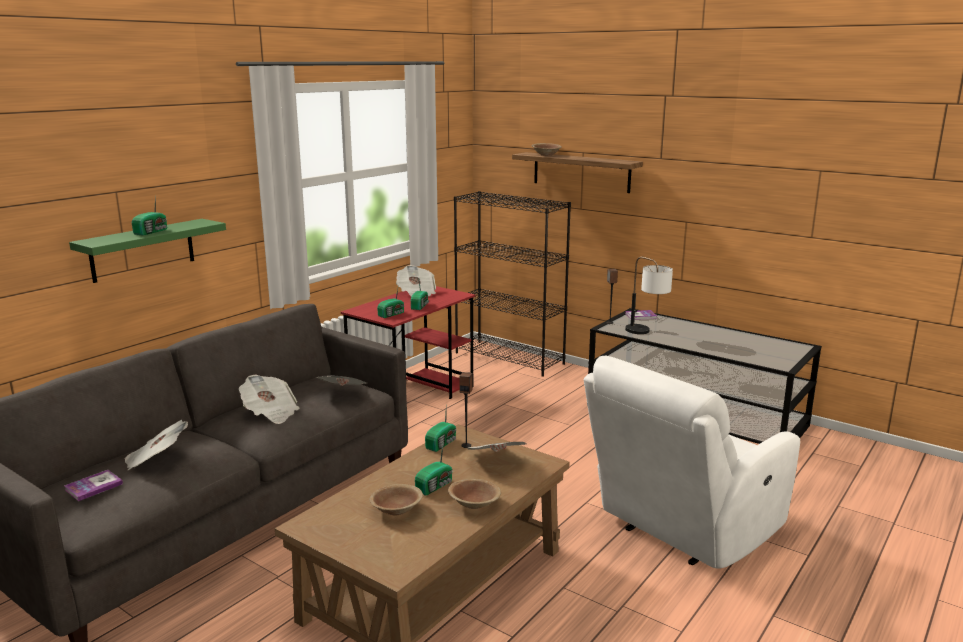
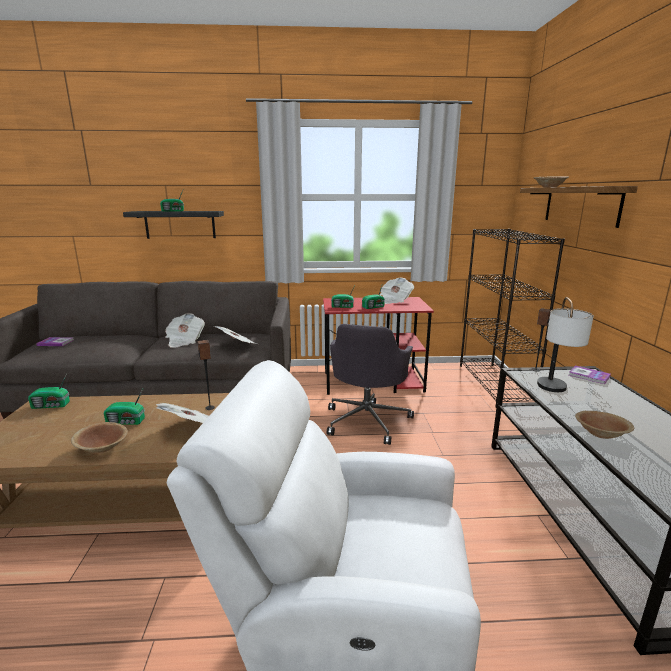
camera: 50 degrees right, 0 degrees up
green shelf [69,219,226,283] -> black shelf [123,211,224,239]
newspaper [125,420,188,470] -> none
brown bowl [369,484,423,516] -> brown bowl moved to [575,411,634,439]
radio [425,403,456,452] -> radio moved to [28,373,70,409]
none -> grey office chair [327,324,414,445]

